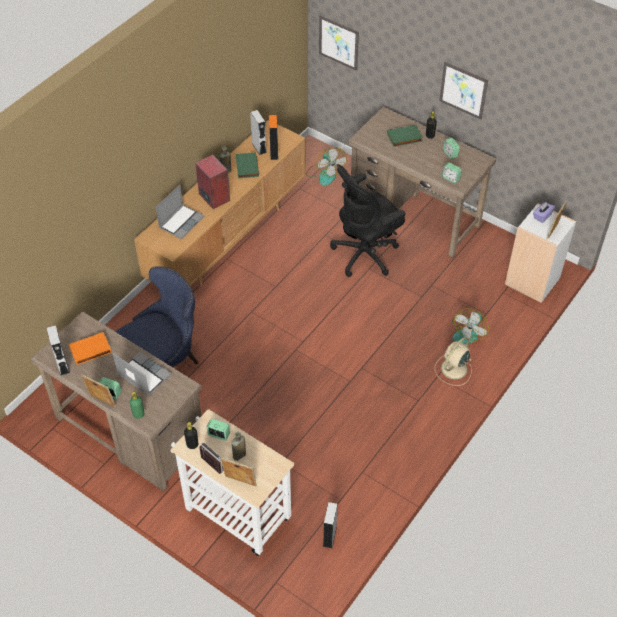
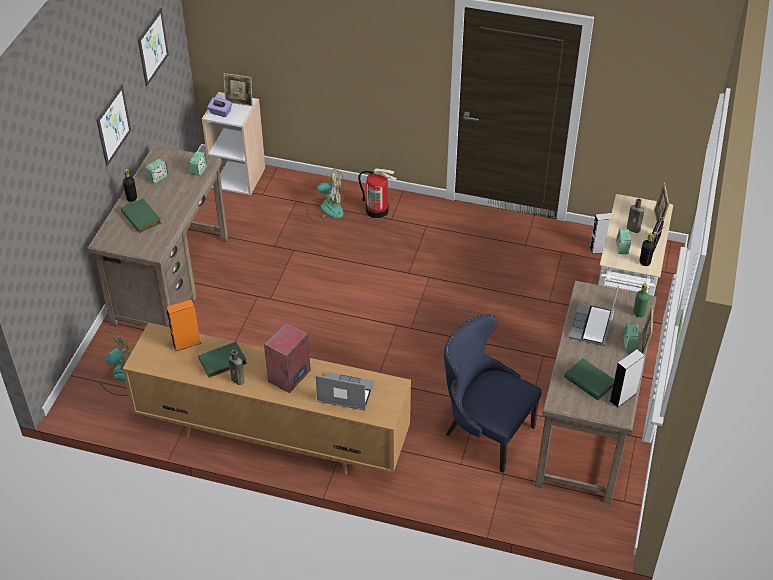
camera: 110 degrees left, 5 degrees down
orange book [69,332,112,365] -> green book [564,358,614,400]
grey speaker [250,110,267,155] -> none
picture [319,15,359,71] -> picture moved to [138,8,169,86]
black office chair [330,164,406,277] -> none
beige fan [435,337,472,386] -> fire extinguisher [358,168,397,218]

